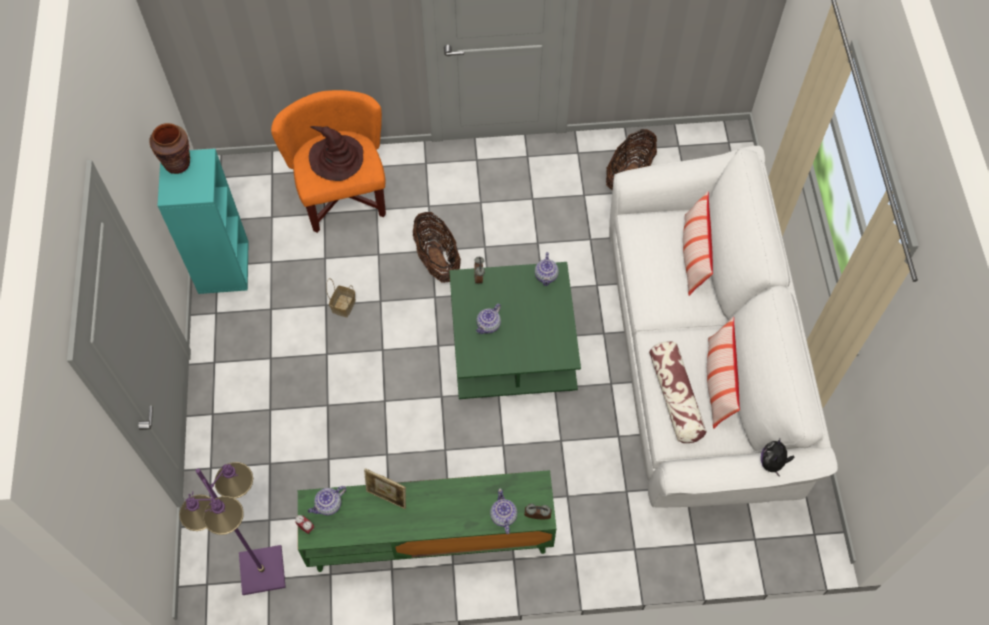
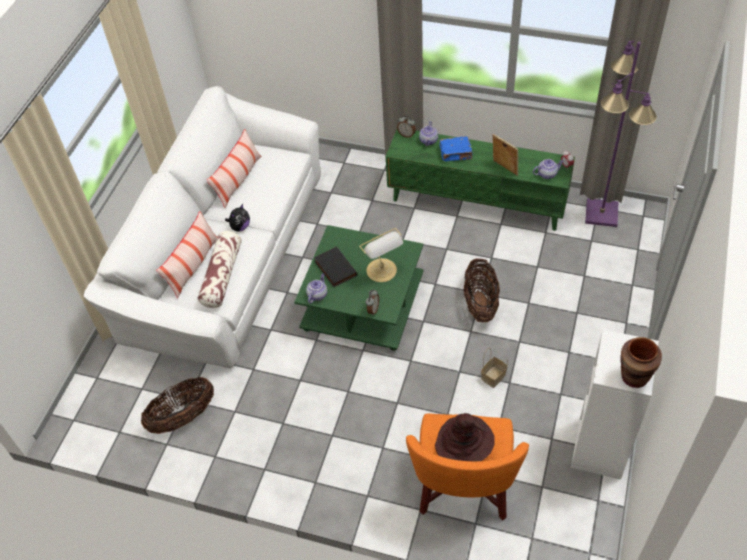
camera: 155 degrees left, 10 degrees down
turquoise bookcase [158,149,249,294] -> white bookcase [571,329,659,480]
basket [412,212,461,283] -> basket moved to [464,259,500,322]
teapot [476,304,501,334] -> table lamp [359,228,403,282]
pillow [649,341,707,443] -> pillow moved to [197,231,242,308]
plush toy [761,439,795,477] -> plush toy moved to [225,204,250,232]
none -> black book [314,246,357,287]
none -> blue book [439,136,473,161]

